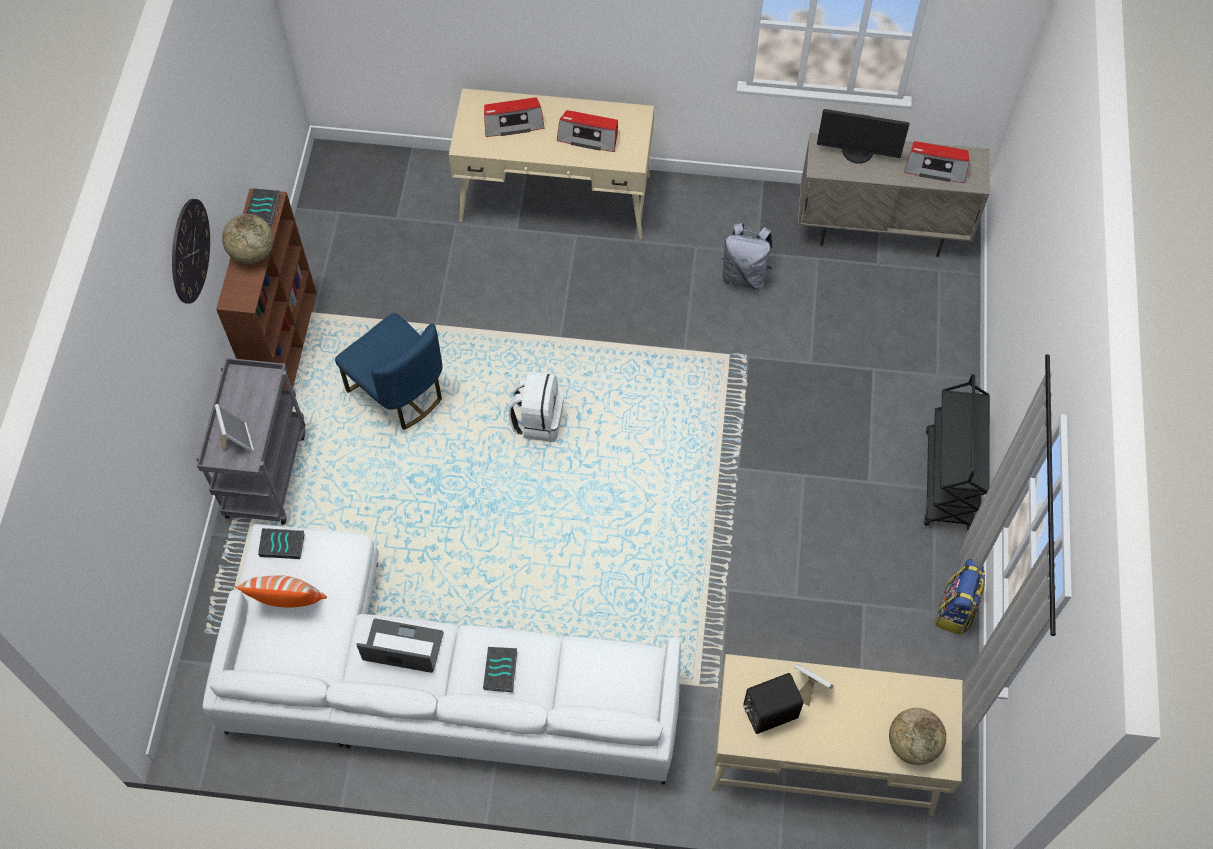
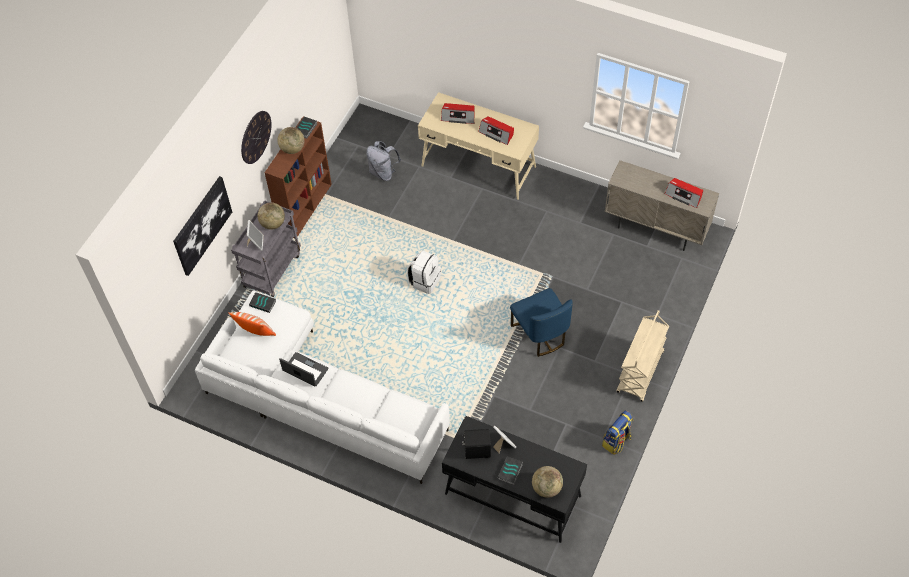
camera: 20 degrees right, 5 degrees down
blue chair [335,313,442,430] -> blue chair moved to [510,288,573,357]
book [483,647,517,692] -> book moved to [498,457,523,485]
beige desk [710,654,962,816] -> black desk [442,416,587,543]
grey backpack [721,223,773,289] -> grey backpack moved to [366,141,401,181]
monitor [817,109,910,164] -> none
black cart [924,374,990,530] -> beige cart [617,310,669,402]
none -> picture [173,176,232,276]
none -> globe [258,202,285,230]

